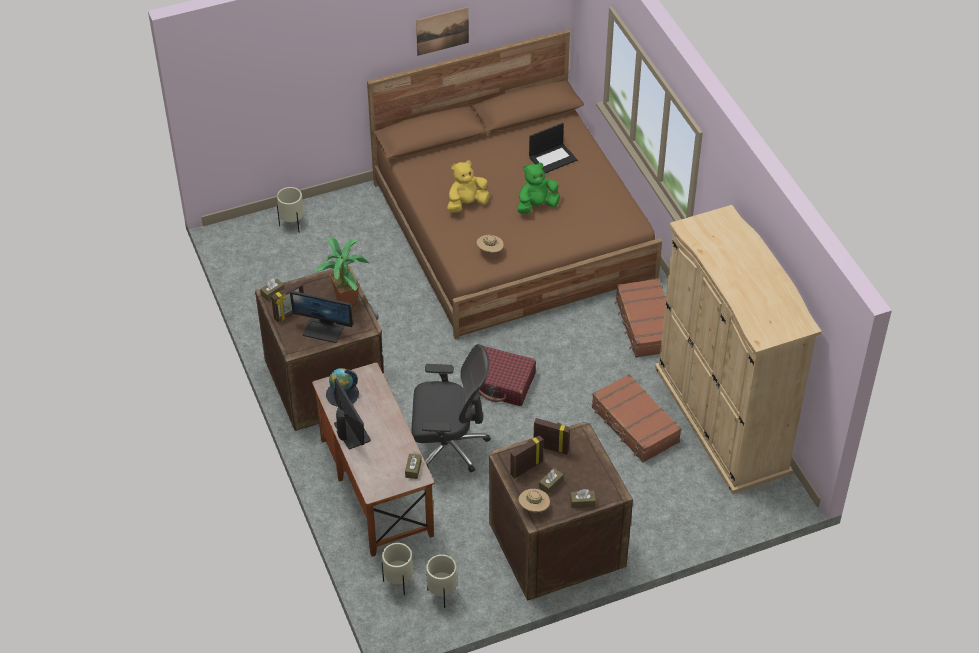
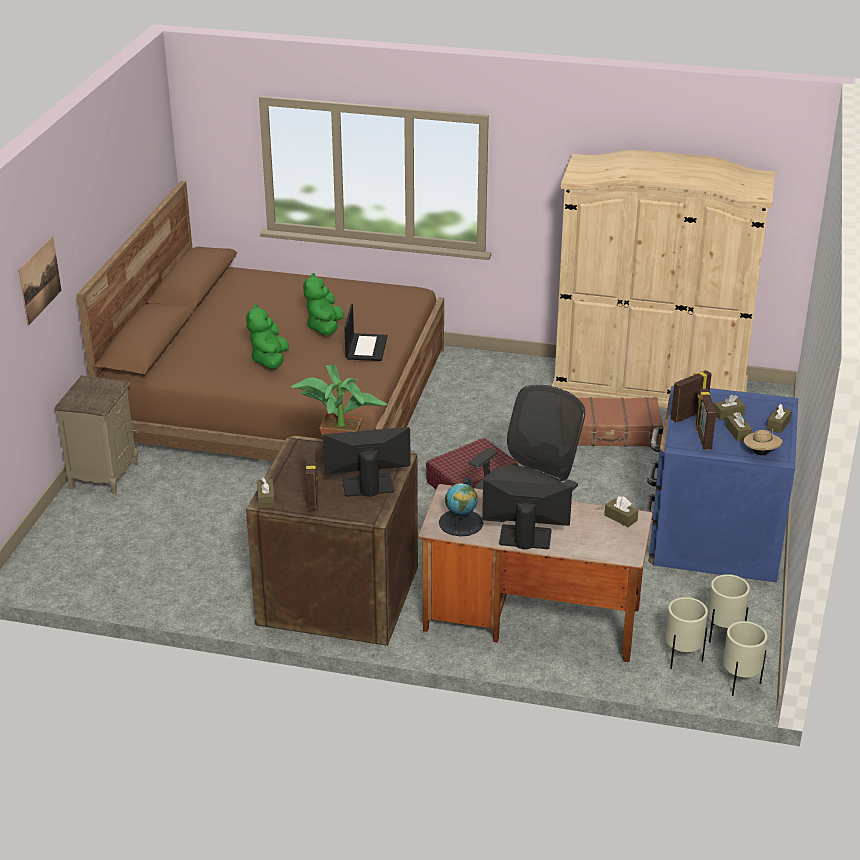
camera: 55 degrees left, 15 degrees down
beige planter [277,187,304,233] -> beige planter moved to [723,621,767,696]
monitor [290,291,353,343] -> monitor turned 150 degrees counterclockwise [323,427,411,497]
picture [416,7,469,56] -> picture moved to [18,237,61,326]
yellow plush toy [447,160,489,212] -> green plush toy [246,304,289,369]
beige hat [477,235,504,253] -> none
brown dresser [489,422,633,601] -> blue dresser [645,386,798,583]
laptop [529,123,577,173] -> laptop moved to [344,304,387,361]
brown suitcase [615,278,666,358] -> none
none -> beige nightstand [54,375,138,495]
none -> brown tissue box [714,394,745,420]

